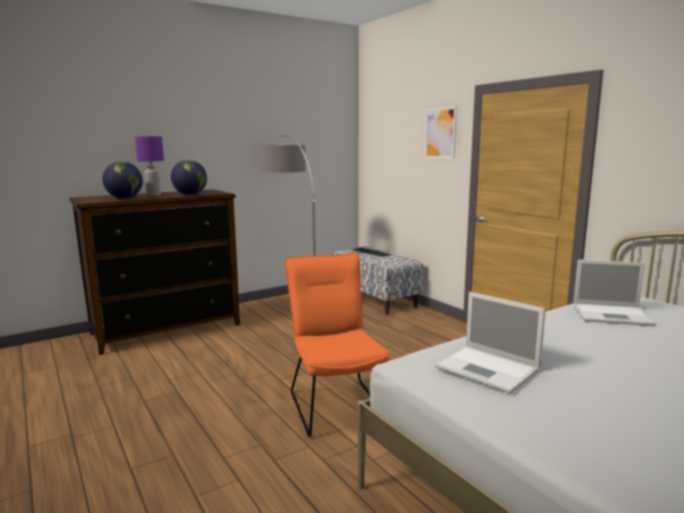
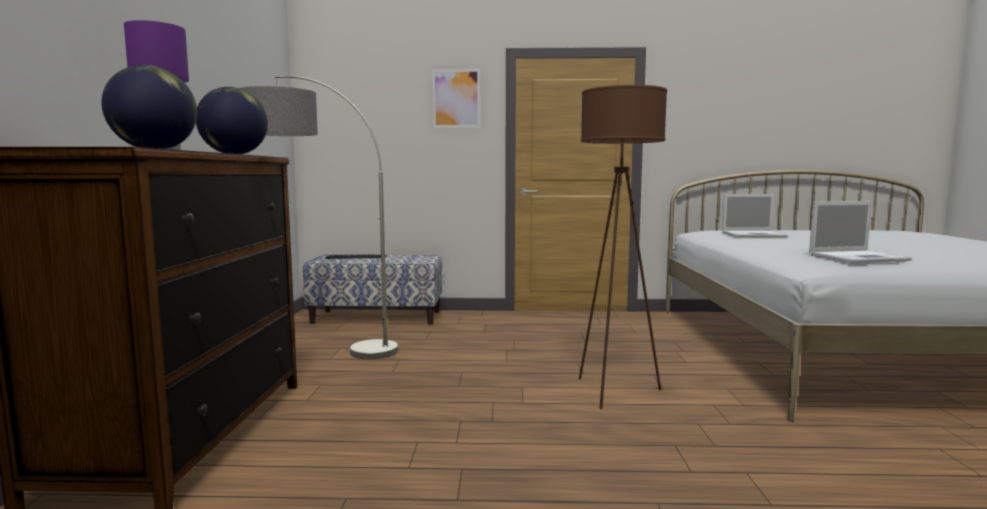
camera: 55 degrees left, 5 degrees down
orange chair [285,253,390,437] -> brown floor lamp [579,85,667,409]
laptop [573,260,656,326] -> laptop turned 45 degrees clockwise [722,194,788,237]

